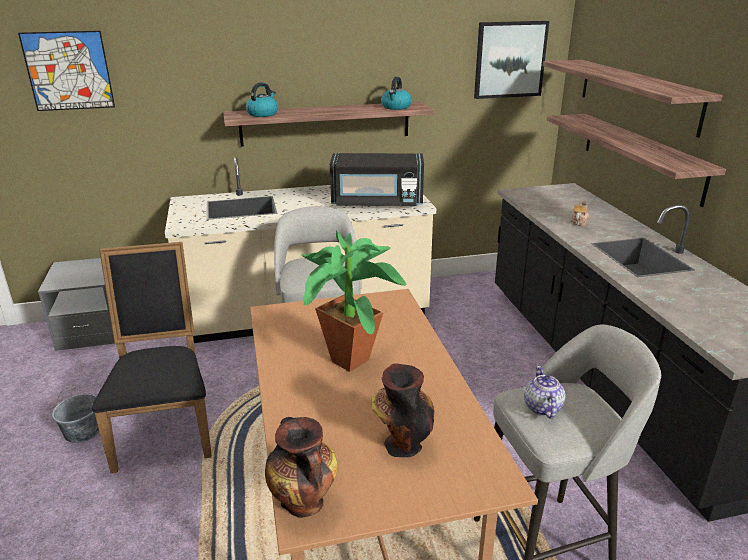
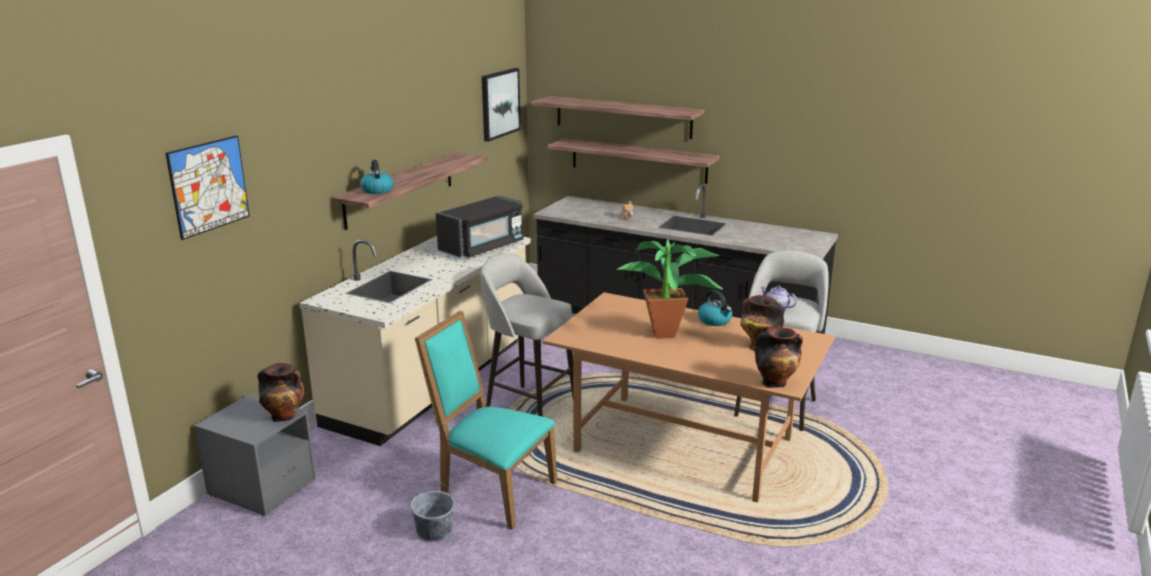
camera: 50 degrees left, 5 degrees down
black chair [92,242,212,473] -> turquoise chair [415,311,557,530]
kettle [381,77,412,110] -> kettle moved to [698,290,732,326]
none -> vase [258,363,304,422]

